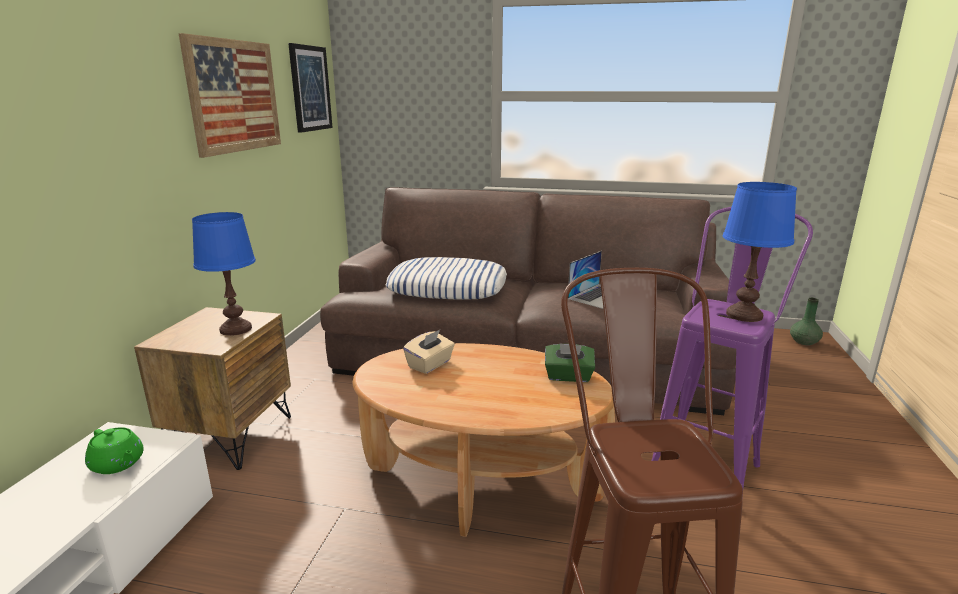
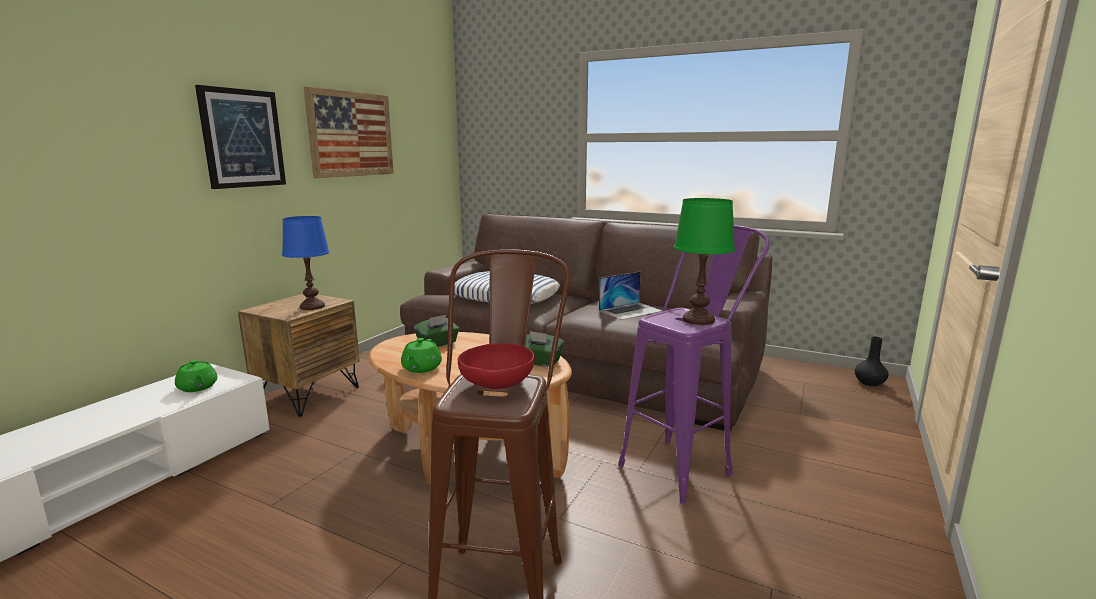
camera: 15 degrees right, 5 degrees down
picture [288,43,333,133] -> picture moved to [195,85,286,189]
beige tissue box [403,330,455,374] -> green tissue box [414,315,459,347]
blue table lamp [723,182,797,322] -> green table lamp [674,198,735,325]
green vase [790,298,823,345] -> black vase [854,337,889,386]
none -> green teapot [401,338,442,373]
none -> red bowl [458,343,535,389]

